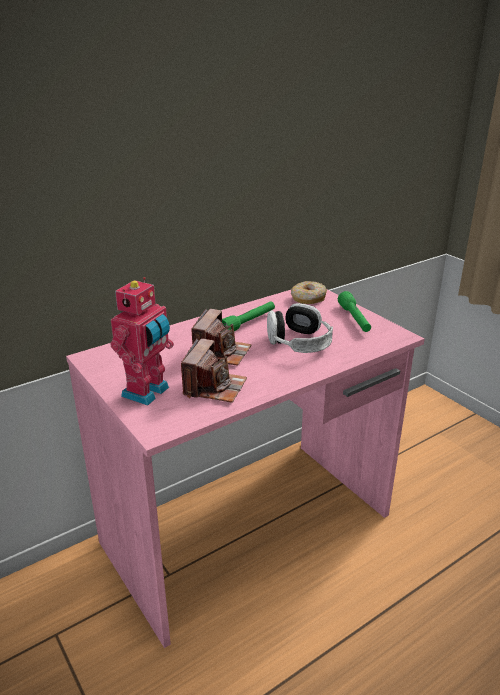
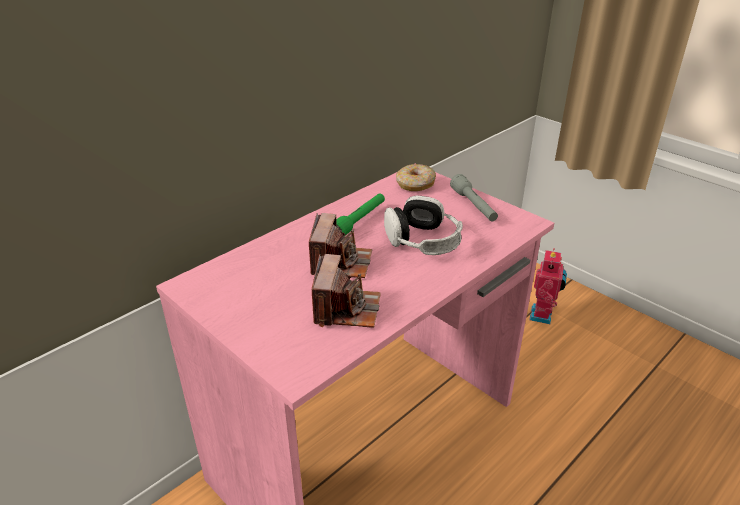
camera: 10 degrees left, 5 degrees up
toy robot [110,277,174,406] -> toy robot moved to [529,248,567,324]
green flashlight [338,291,371,332] -> grey flashlight [450,174,498,221]

